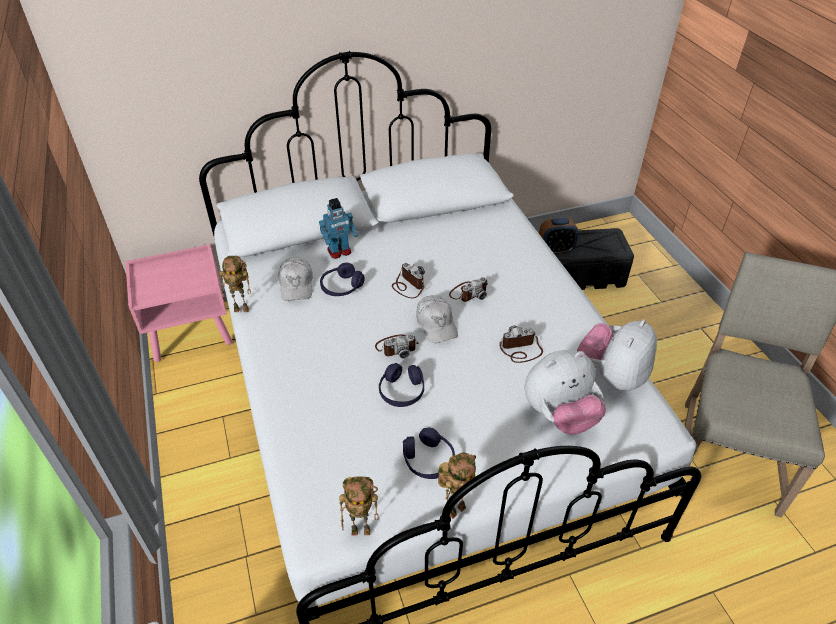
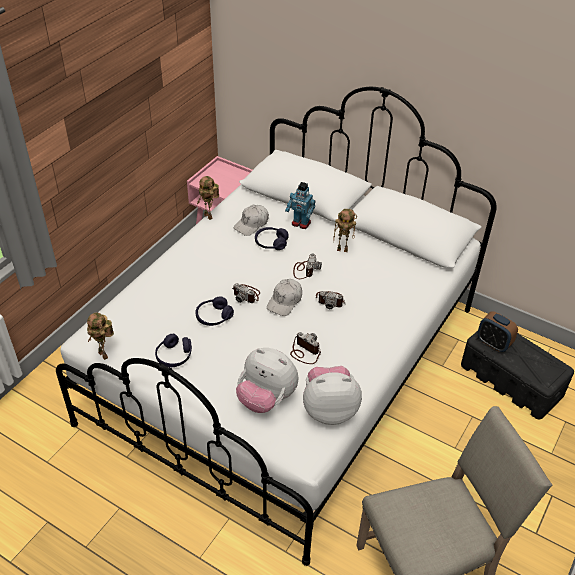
camera: 50 degrees right, 0 degrees up
toy robot [438,453,476,519] -> toy robot moved to [333,209,357,252]

